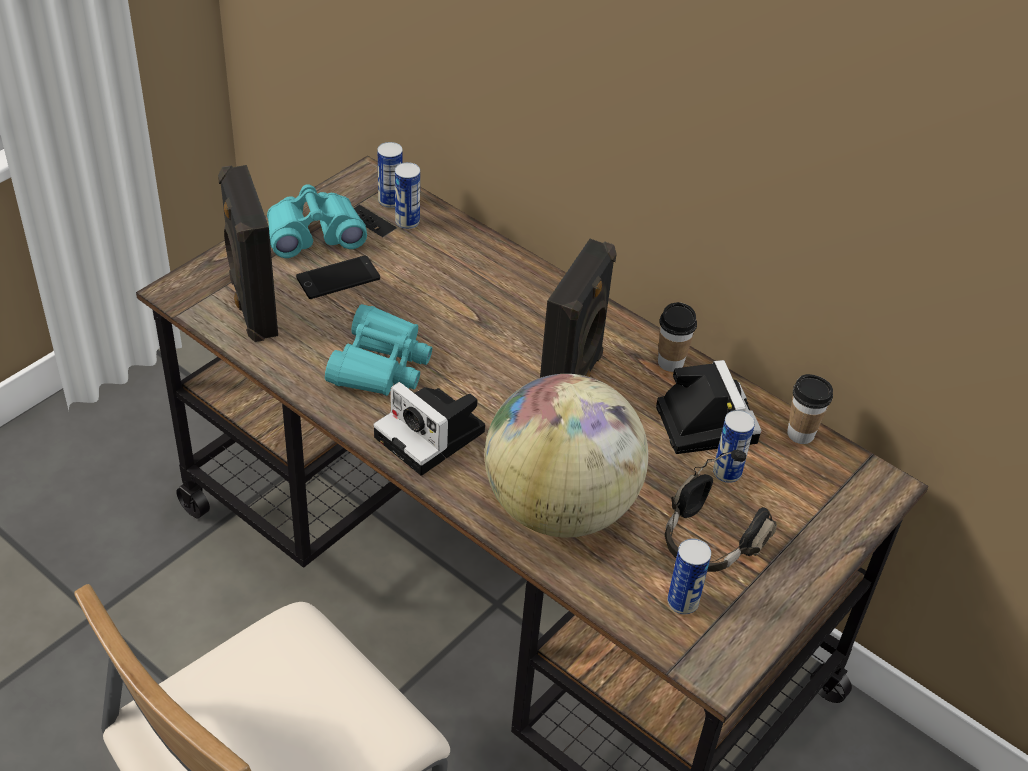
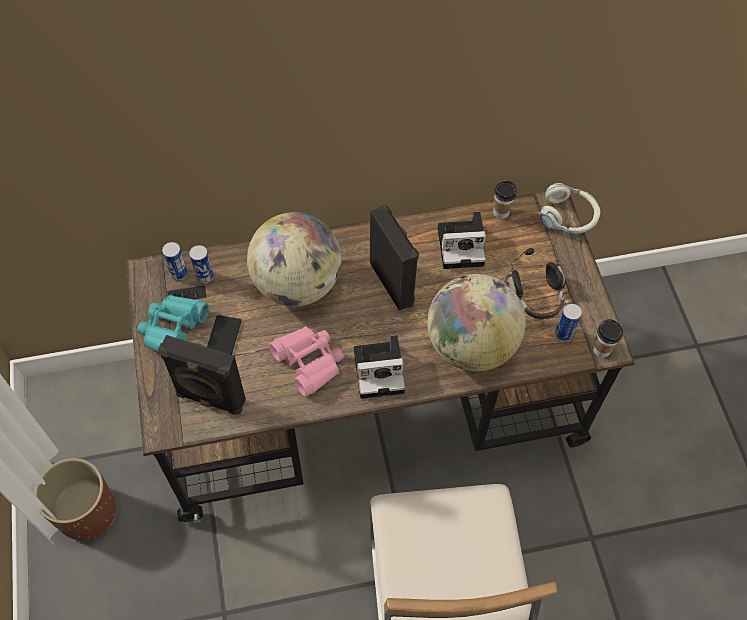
camera: 50 degrees left, 15 degrees up
turquoise binoculars [325,304,432,396] -> pink binoculars [269,326,344,397]
camera [656,360,761,454] -> camera turned 150 degrees clockwise [438,212,486,269]
cup [658,302,697,372] -> cup moved to [593,319,623,357]
can [713,410,755,483] -> none
none -> brown planter [34,458,116,540]
none -> globe [247,212,341,307]
none -> headphones [539,183,600,234]

